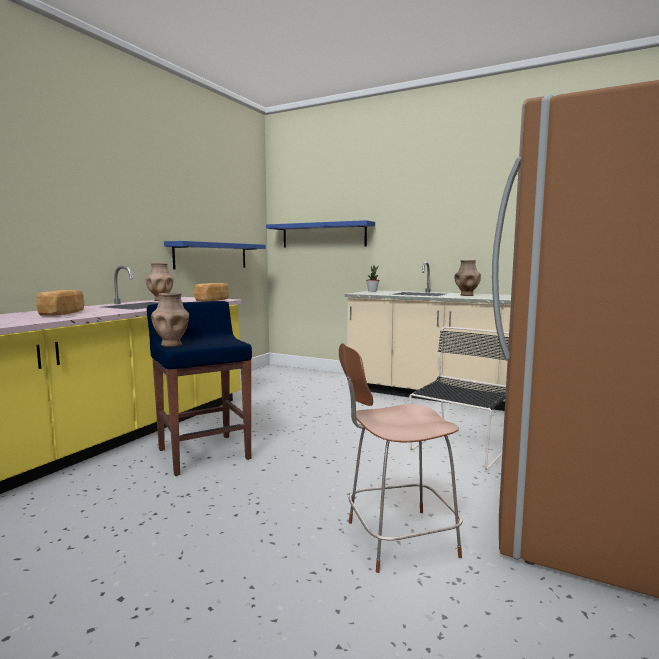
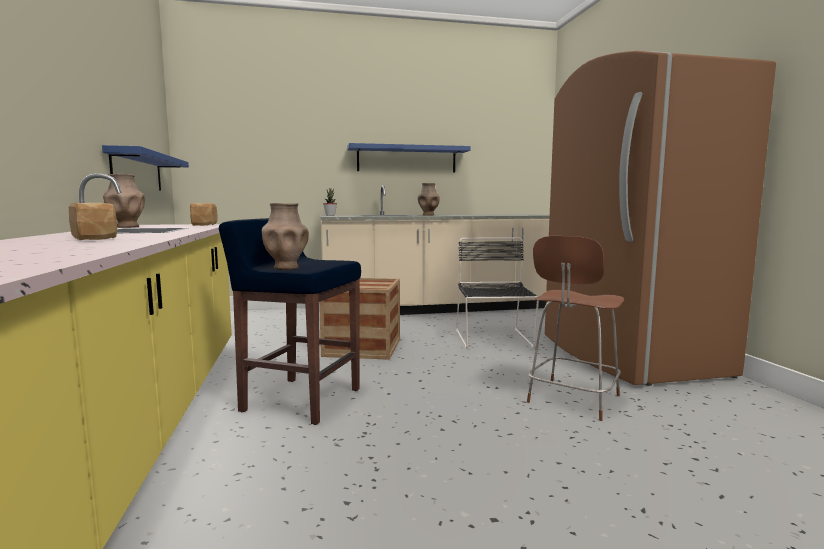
camera: 40 degrees left, 0 degrees up
blue shelf [266,220,375,248] -> blue shelf moved to [347,143,470,173]
none -> crate [319,278,400,360]

